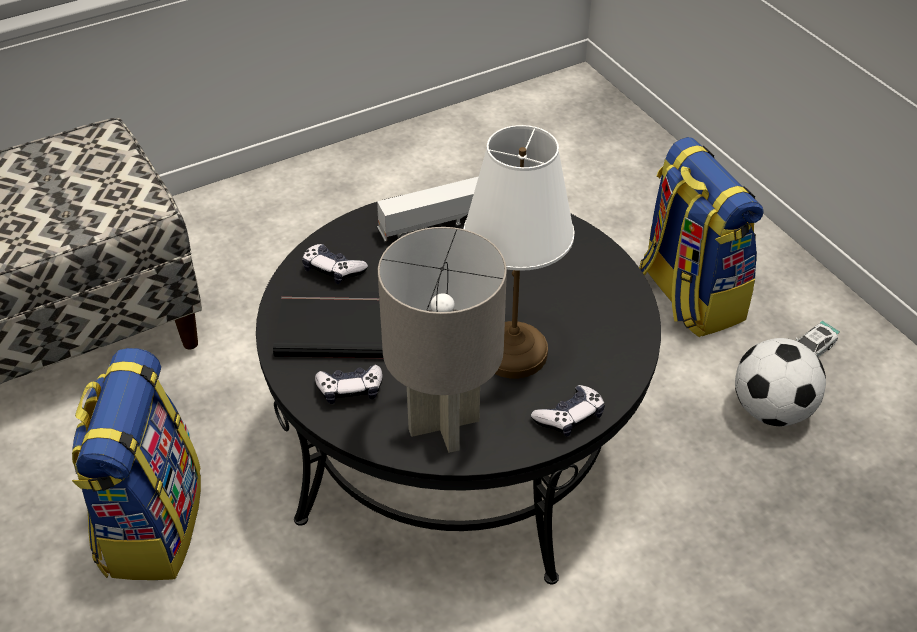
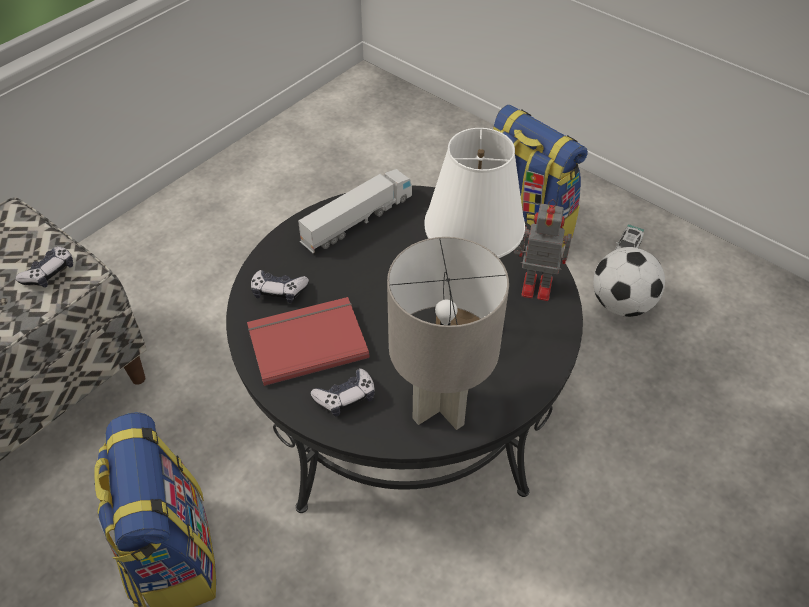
camera: 20 degrees left, 5 degrees up
black book [273,290,384,359] -> red book [247,297,369,386]
game controller [531,385,605,437] -> game controller moved to [16,247,73,288]
none -> toy robot [514,199,572,301]

